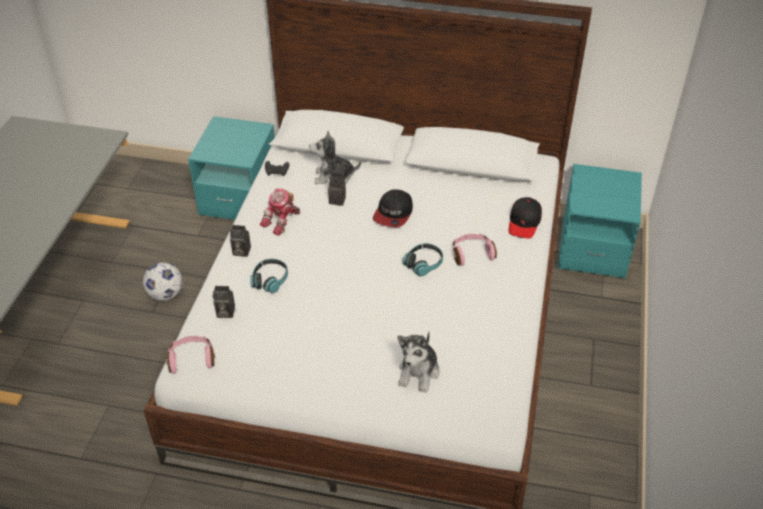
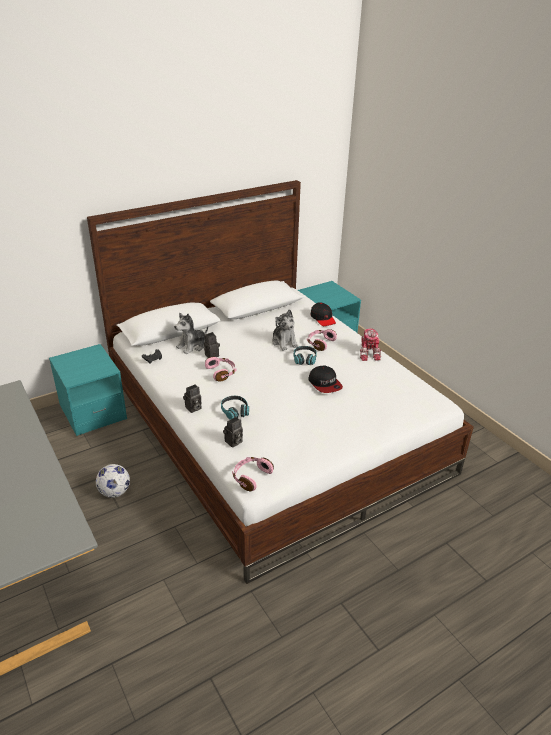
camera: 45 degrees left, 10 degrees down
toy robot [260,188,300,236] -> toy robot moved to [360,329,381,361]
cap [373,190,413,227] -> cap moved to [308,366,343,393]
plush toy [398,332,440,393] -> plush toy moved to [272,309,298,351]
none -> pink headphones [205,357,236,382]

